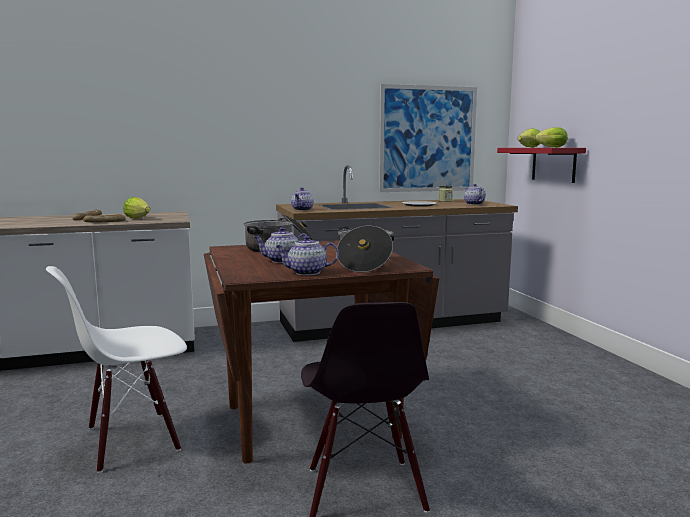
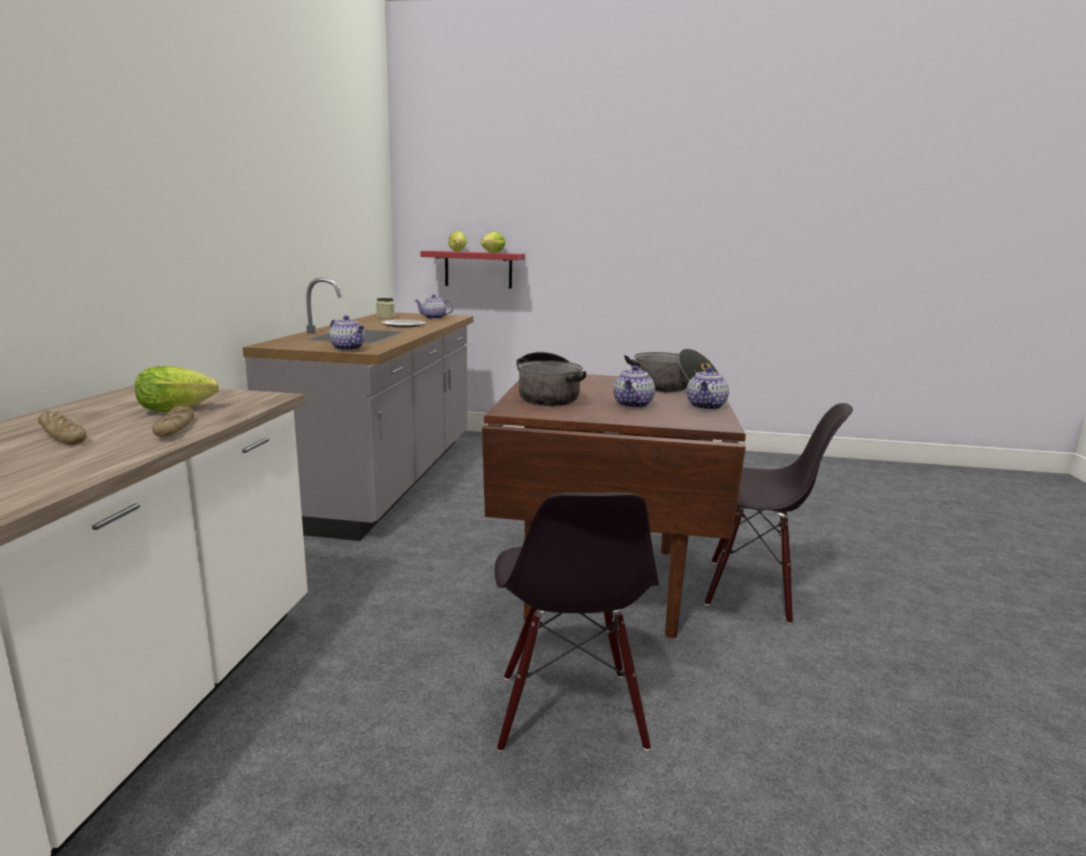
camera: 65 degrees left, 5 degrees up
white chair [46,266,187,473] -> black chair [495,492,659,752]
picture [379,84,477,192] -> none

